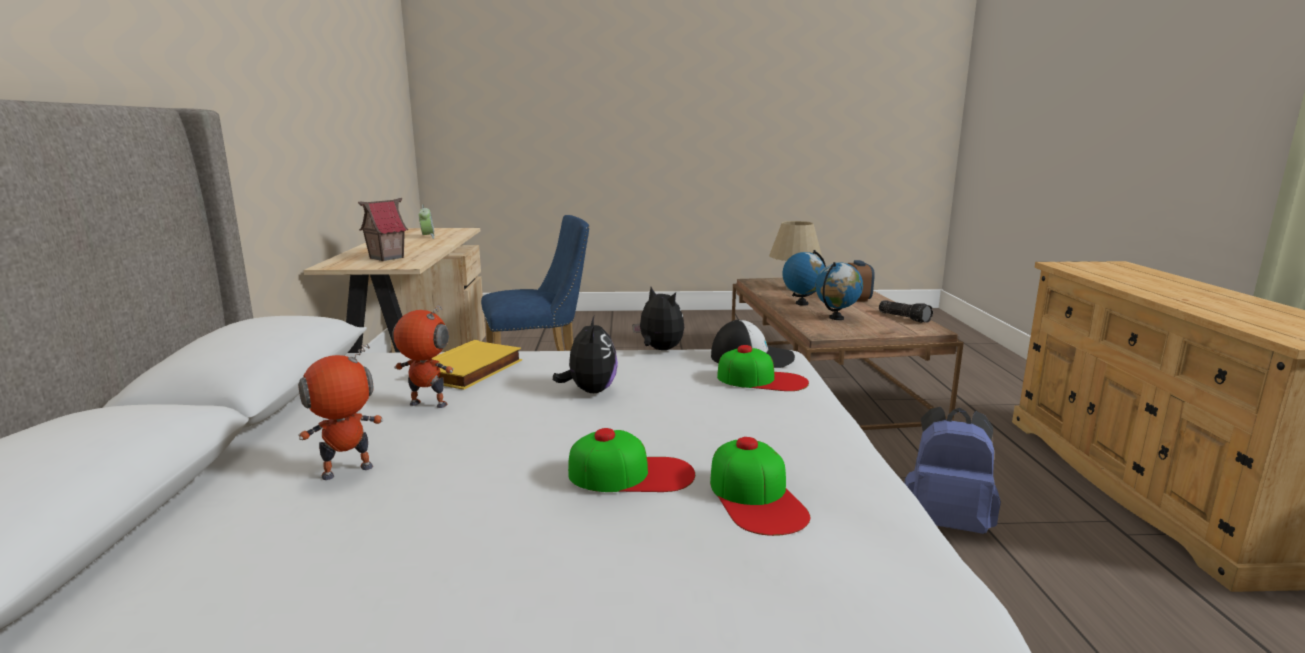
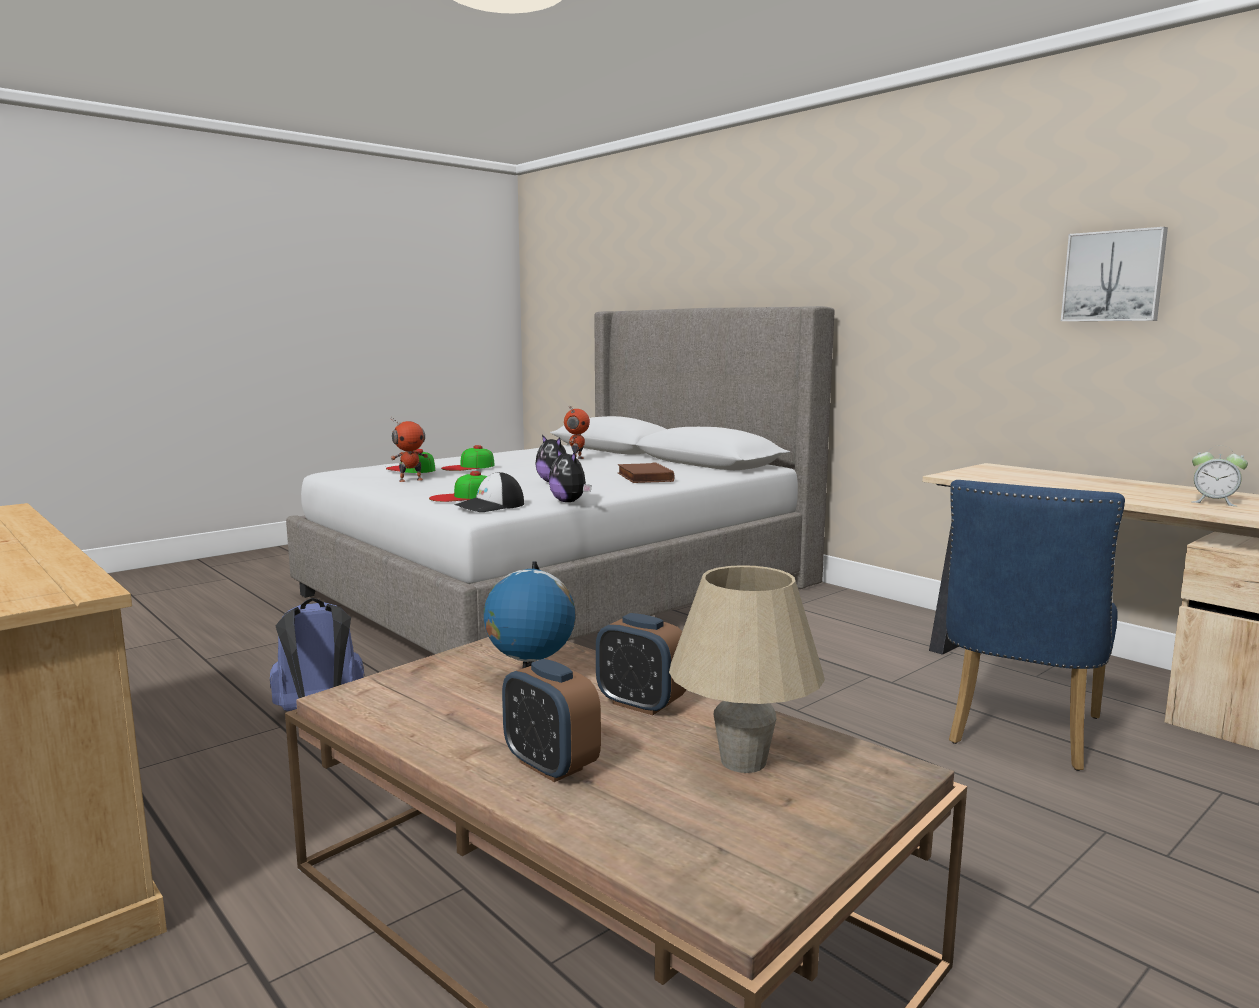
camera: 140 degrees right, 5 degrees down
toy house [358,198,408,261] -> none
toy robot [392,306,454,408] -> toy robot moved to [390,417,428,482]
yellow book [431,340,522,390] -> brown book [618,462,675,483]
plush toy [632,287,684,350] -> plush toy turned 45 degrees clockwise [549,449,591,502]
globe [782,250,826,306] -> alarm clock [596,613,686,715]
flashlight [879,300,933,323] -> none
none -> picture [1061,227,1168,321]

